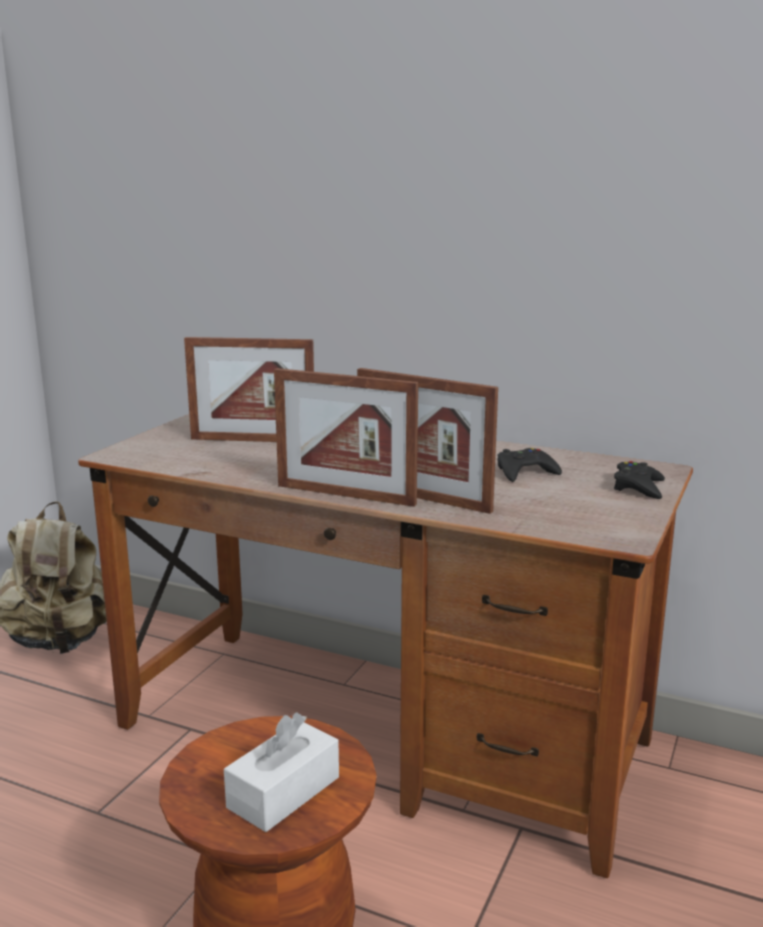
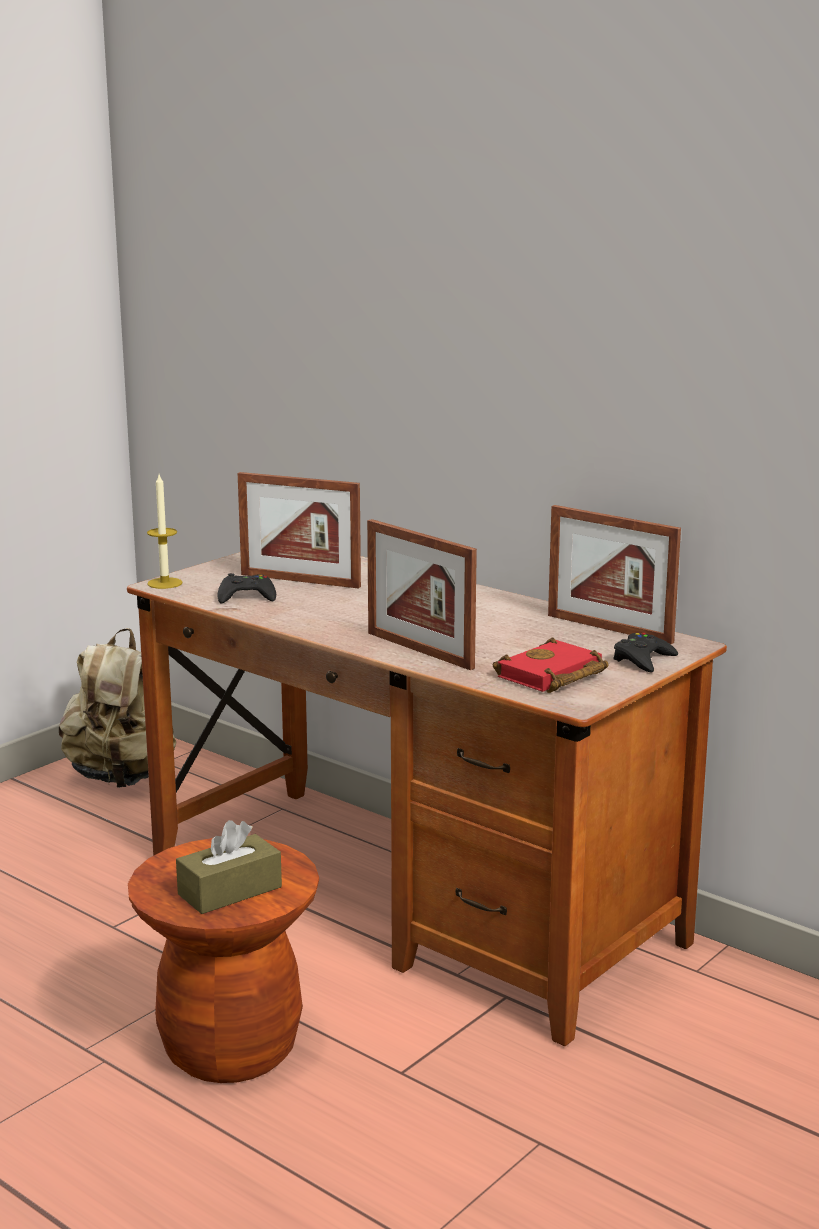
camera: 15 degrees right, 0 degrees up
white tissue box [224,713,339,832] -> brown tissue box [176,820,282,914]
picture frame [274,368,418,507] -> picture frame moved to [548,505,681,644]
black game controller [497,448,562,482] -> black game controller moved to [217,573,276,604]
none -> candle [147,475,183,589]
none -> red book [493,638,609,693]

